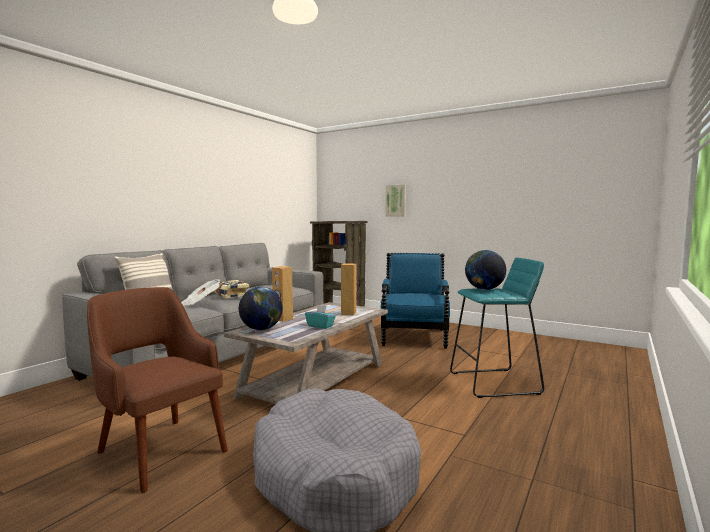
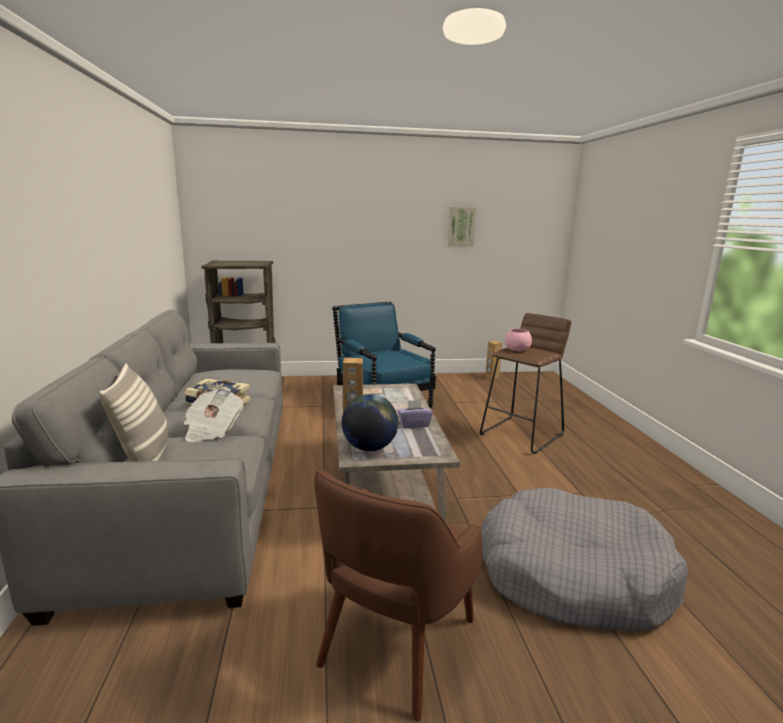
camera: 40 degrees left, 10 degrees up
brown armchair [87,287,228,493] -> brown armchair turned 60 degrees counterclockwise [314,470,482,721]
turquoise tissue box [305,305,336,329] -> purple tissue box [397,400,433,428]
brown speaker [341,263,356,316] -> brown speaker moved to [485,341,502,380]
picture [386,185,406,216] -> picture moved to [448,207,476,247]
turquoise stool [450,258,544,398] -> brown stool [480,313,571,454]
globe [465,250,506,290] -> pink bowl [505,328,532,351]

